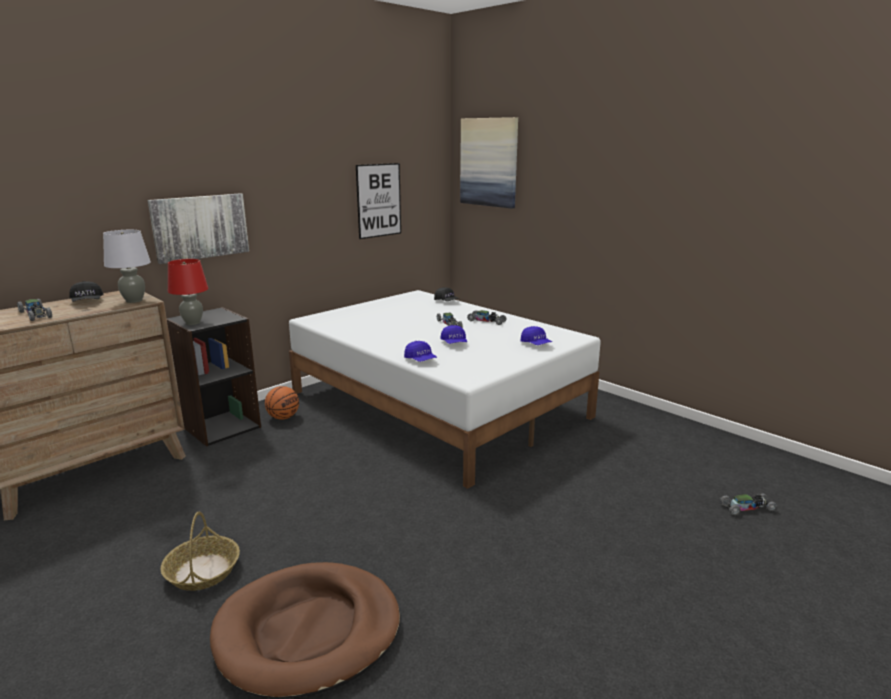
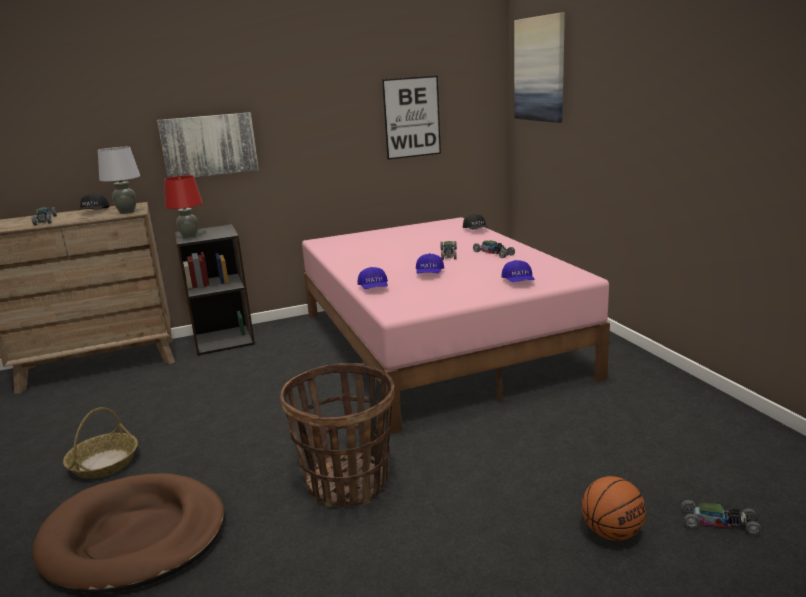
camera: 25 degrees right, 0 degrees up
basketball [265,386,299,420] -> basketball moved to [582,476,646,541]
white bed [289,290,601,489] -> pink bed [302,217,610,434]
none -> basket [280,363,395,508]

